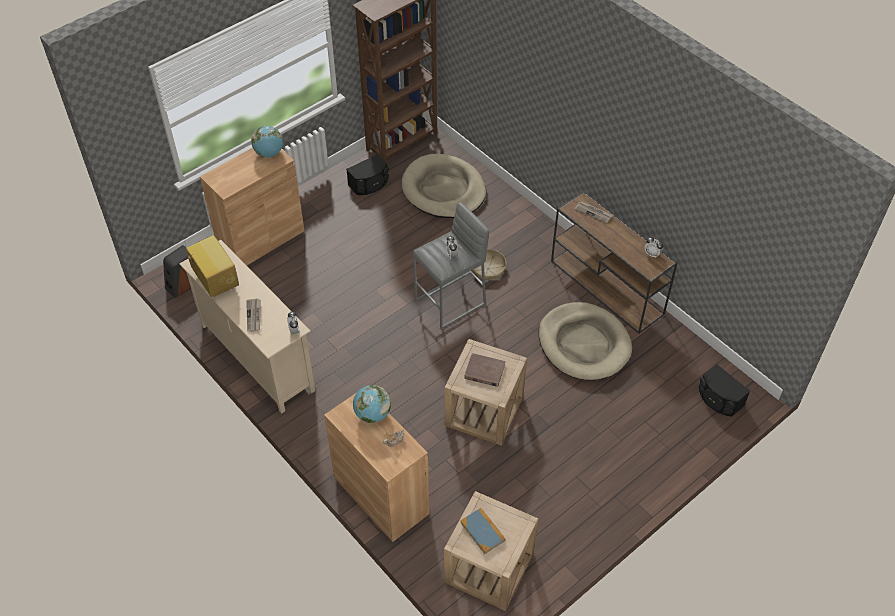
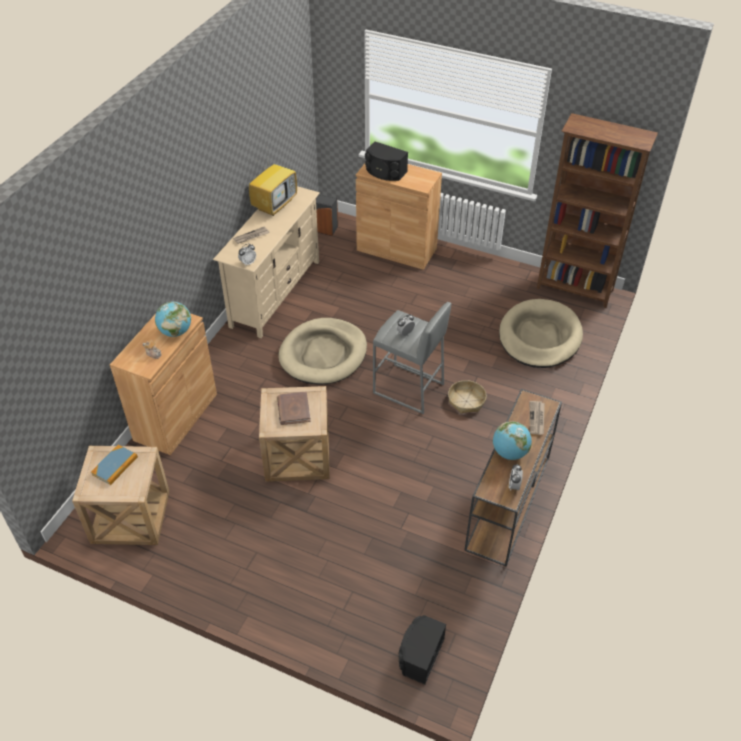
camera: 65 degrees right, 5 degrees down
globe [251,126,283,158] -> globe moved to [493,422,532,460]
black speaker [346,154,389,195] -> black speaker moved to [365,142,408,181]
beige dog bed [539,302,632,380] -> beige dog bed moved to [278,318,367,385]

